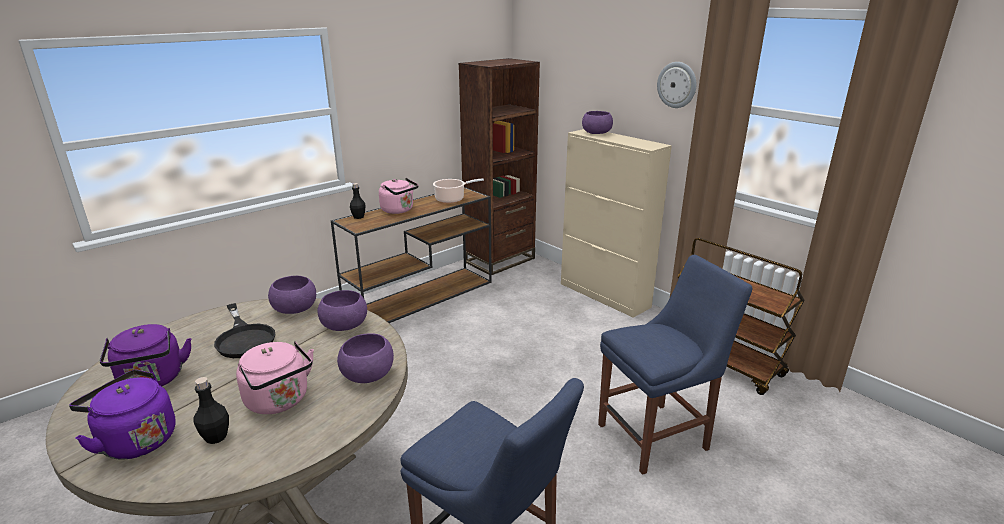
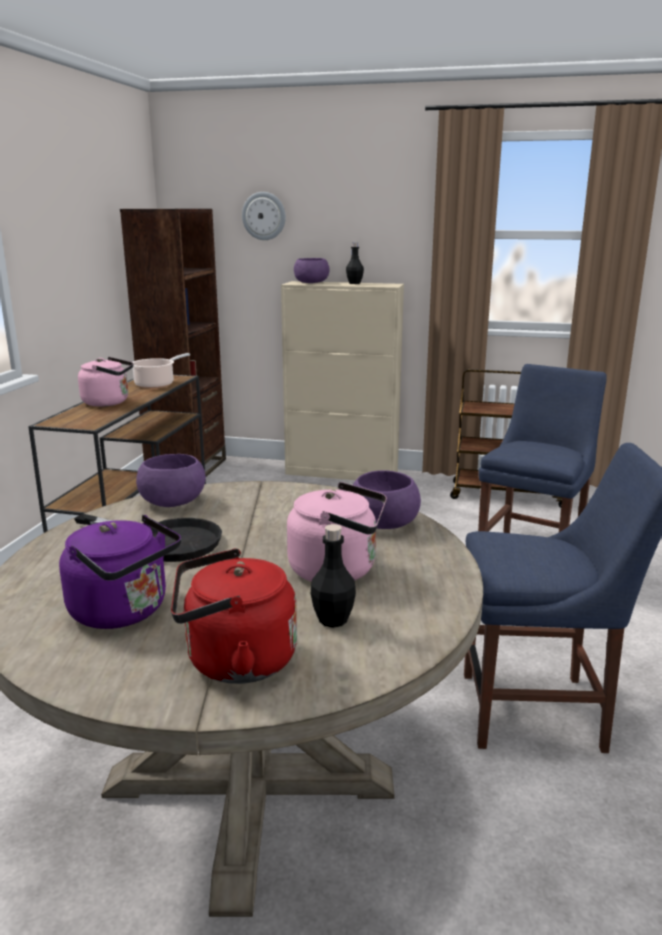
camera: 35 degrees left, 5 degrees down
purple kettle [69,369,176,459] -> red kettle [171,549,297,684]
purple bowl [317,290,367,331] -> none
black bottle [350,183,365,219] -> black bottle moved to [346,242,364,284]
wall clock [657,62,697,108] -> wall clock moved to [242,192,286,240]

